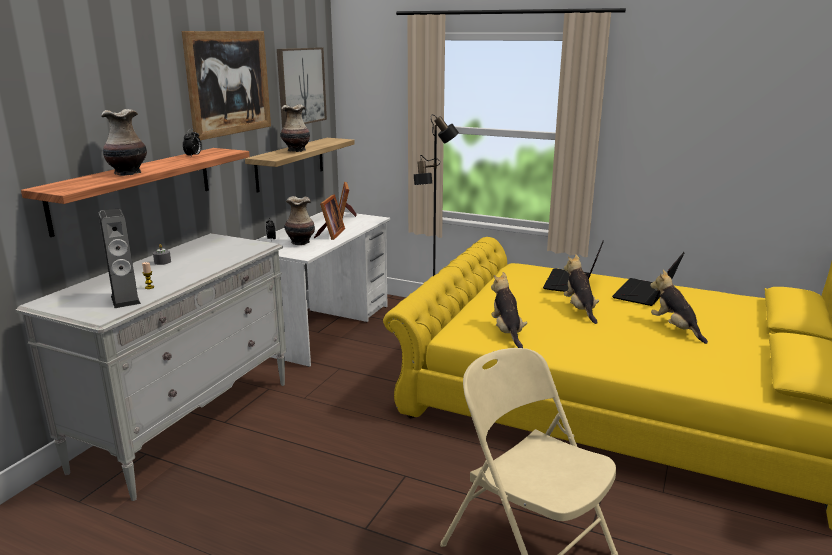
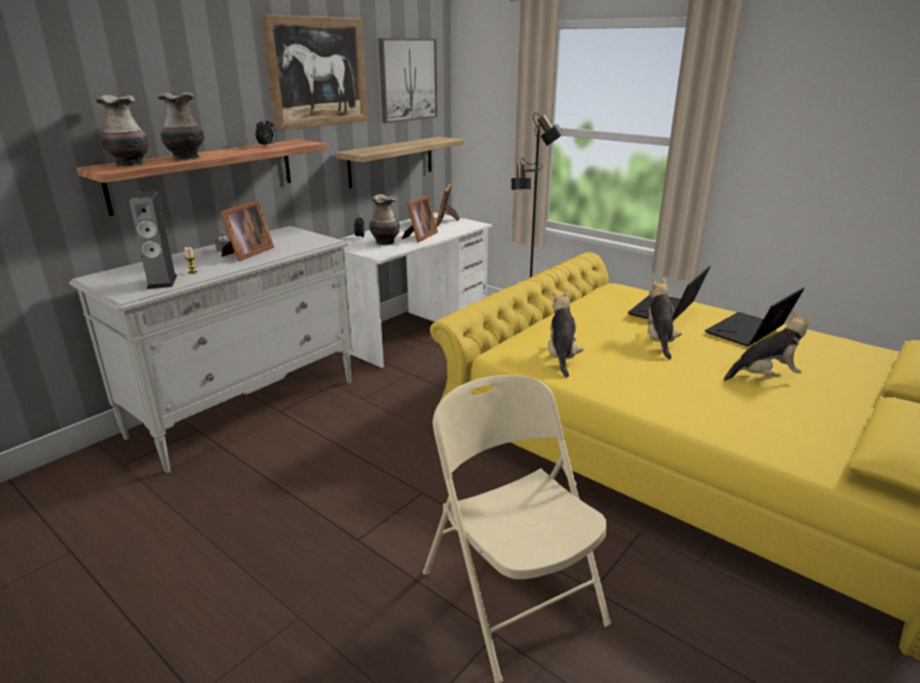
camera: 15 degrees right, 5 degrees up
vase [281,104,310,152] -> vase moved to [95,95,149,166]
plush toy [650,270,708,344] -> plush toy turned 90 degrees clockwise [724,310,813,381]
none -> picture frame [220,200,274,261]

